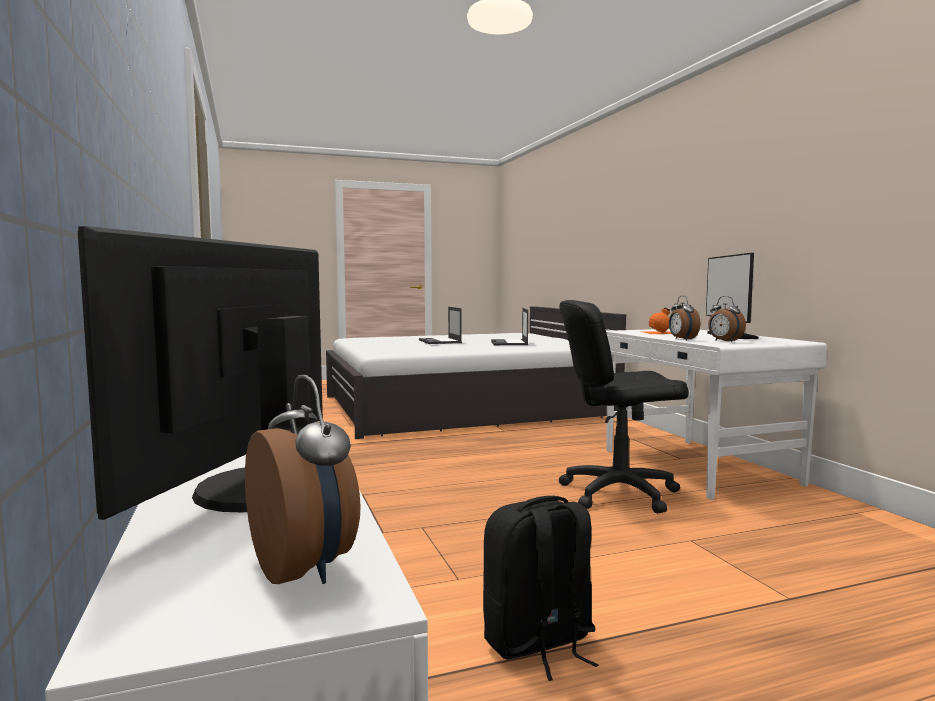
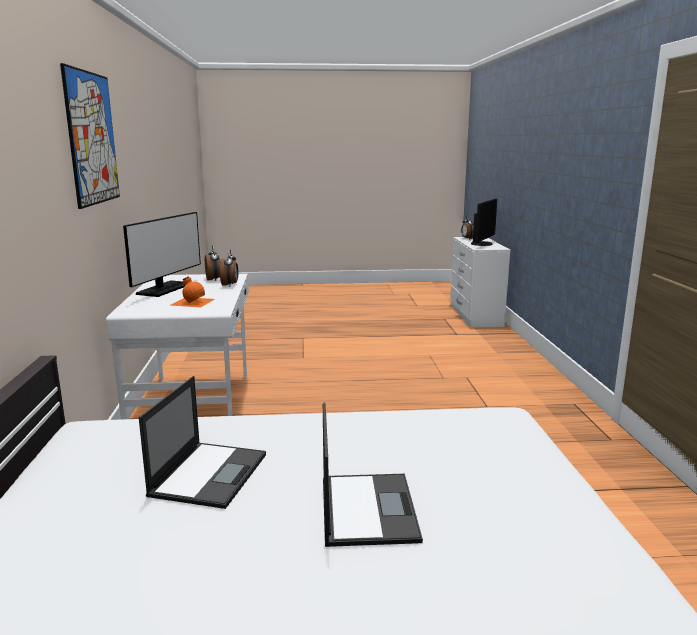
camera: 165 degrees left, 10 degrees up
black backpack [483,496,599,681] -> none
black office chair [559,300,689,513] -> none
none -> picture [60,63,120,209]

